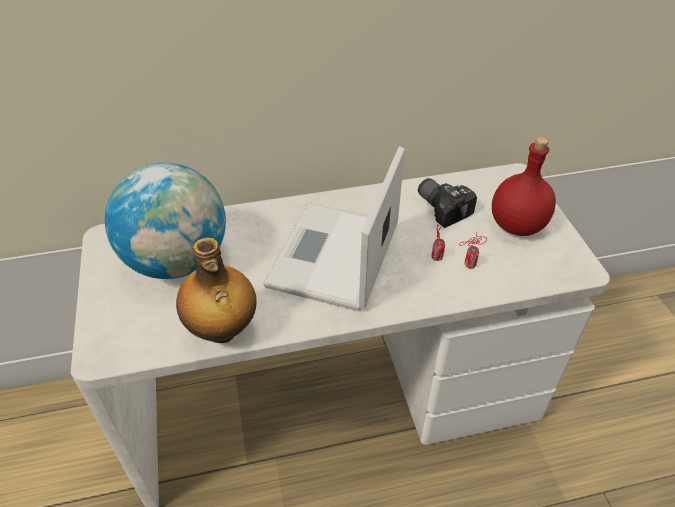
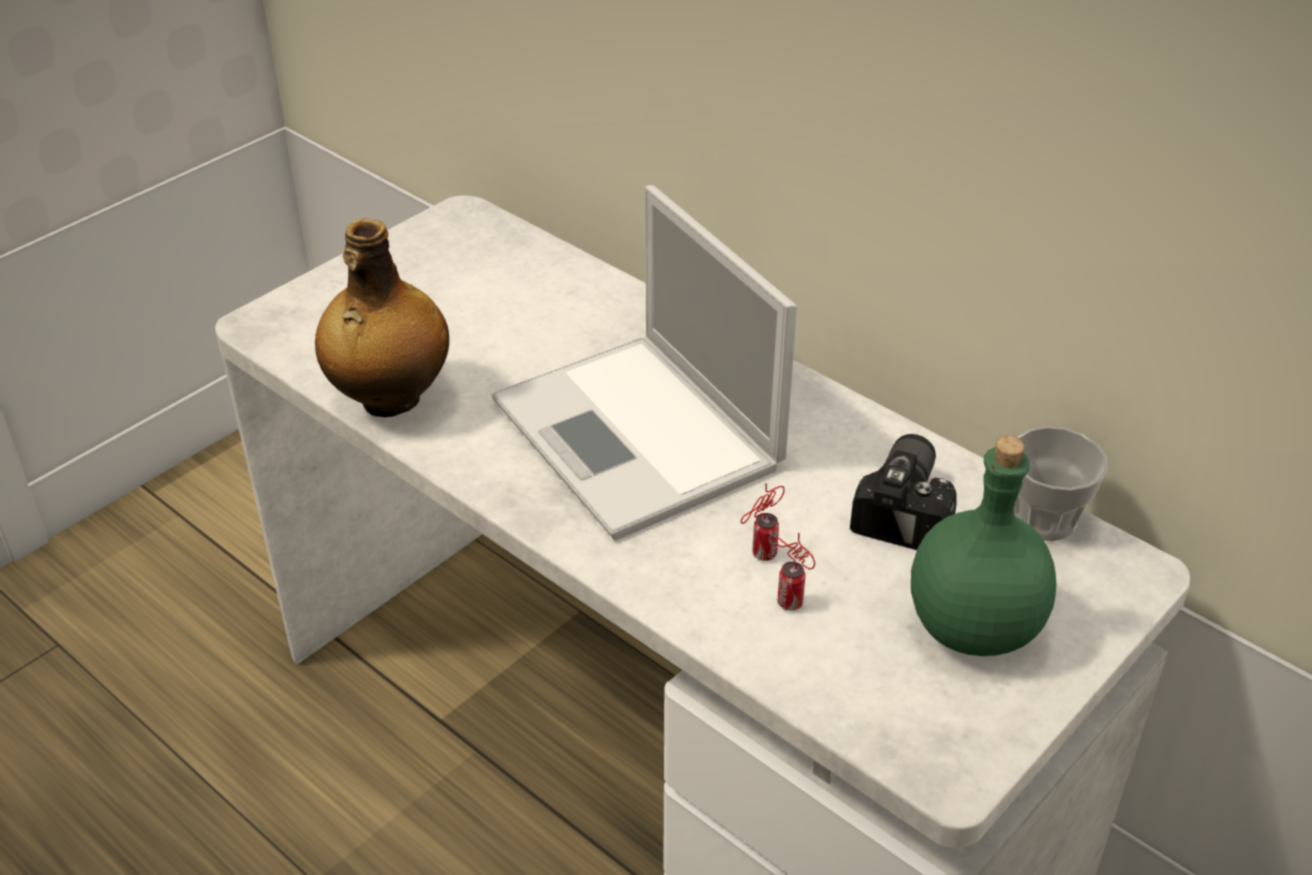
camera: 55 degrees right, 5 degrees down
globe [105,162,226,279] -> none
laptop [263,146,405,311] -> laptop turned 105 degrees counterclockwise [492,185,797,540]
red bottle [492,137,556,236] -> green bottle [911,436,1056,656]
none -> cup [1014,426,1108,541]

